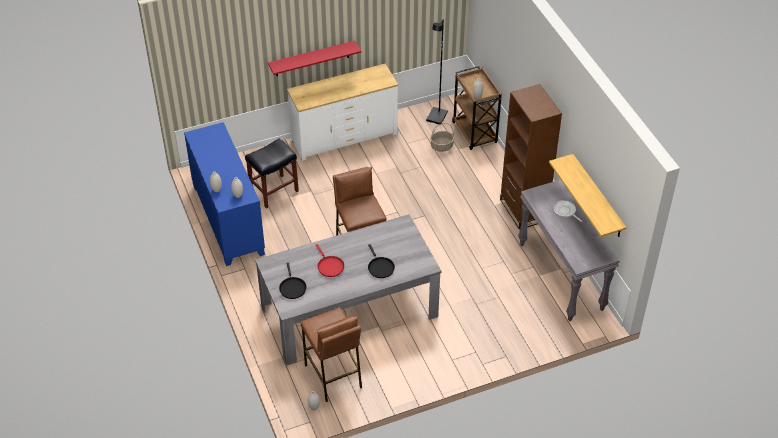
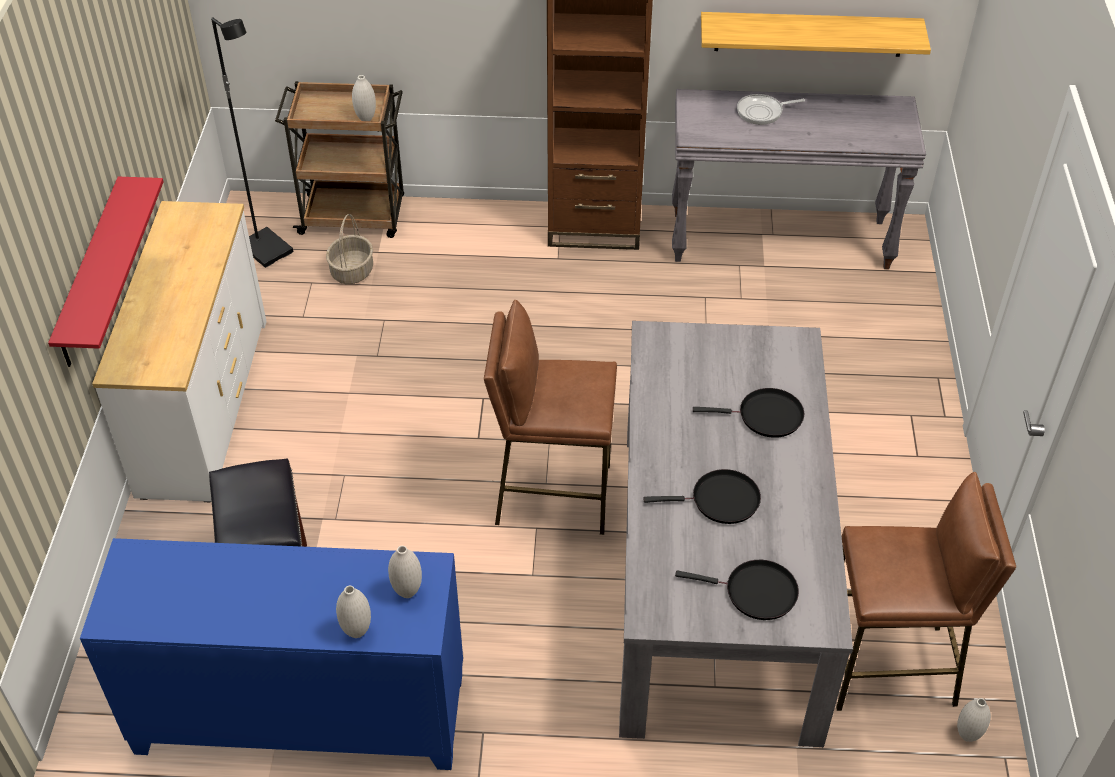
camera: 65 degrees left, 0 degrees up
red frying pan [316,244,344,277] -> black frying pan [644,469,761,524]

